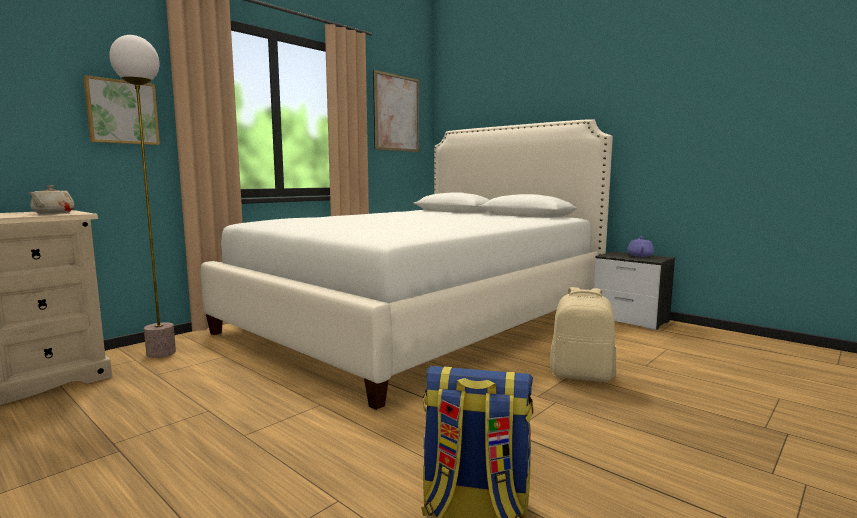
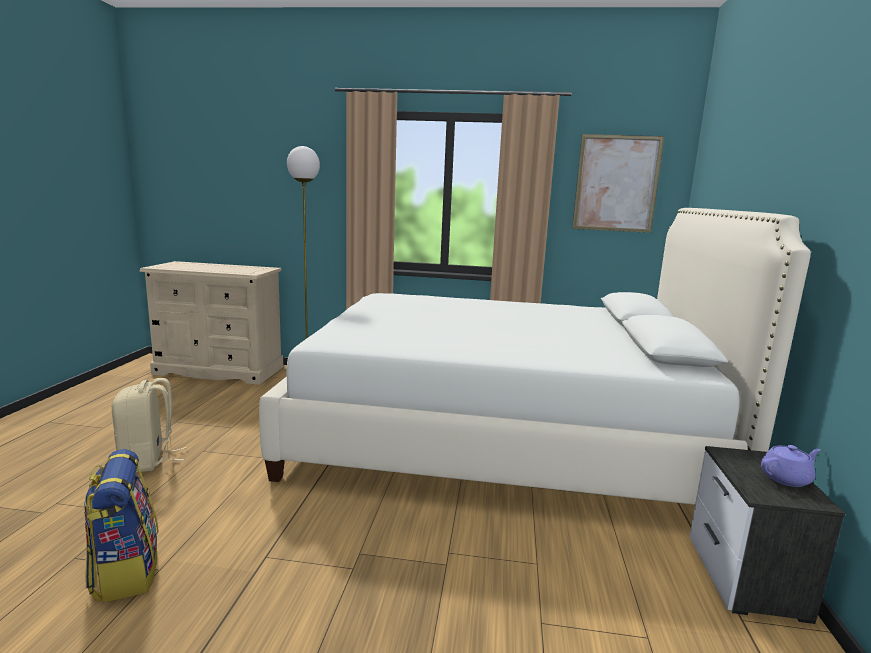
camera: 55 degrees right, 5 degrees up
beige teapot [29,185,74,214] -> none
picture [83,75,160,145] -> none
beige backpack [550,287,616,382] -> beige backpack moved to [112,378,187,472]

